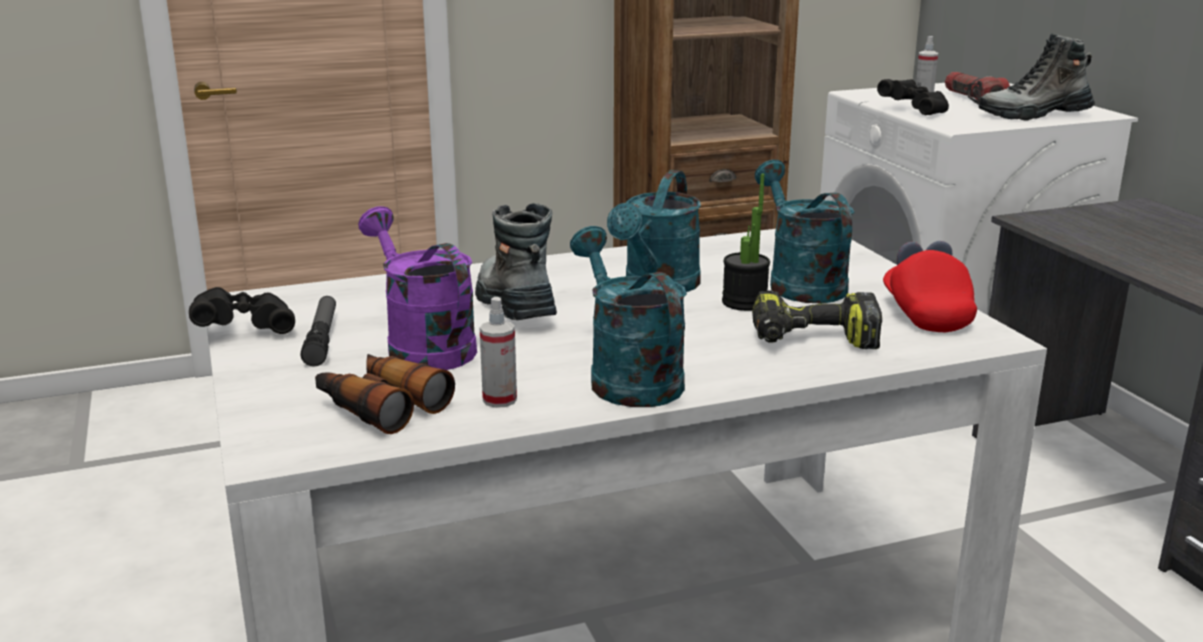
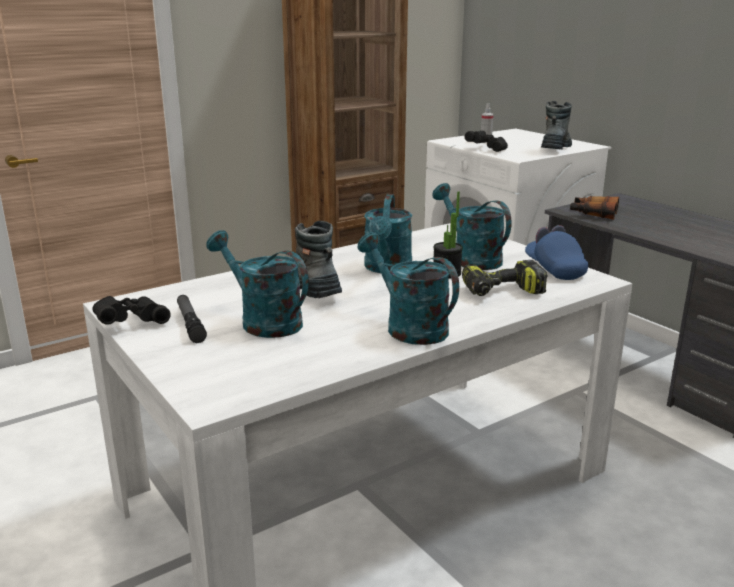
camera: 15 degrees left, 0 degrees up
binoculars [315,354,455,434] -> binoculars moved to [570,196,619,220]
purple watering can [358,206,477,370] -> turquoise watering can [206,230,309,338]
spray bottle [480,297,517,408] -> none
red cap [883,241,977,332] -> blue cap [525,225,588,280]
flashlight [945,72,1010,104] -> none
boot [979,33,1095,121] -> boot turned 135 degrees clockwise [541,101,572,150]

